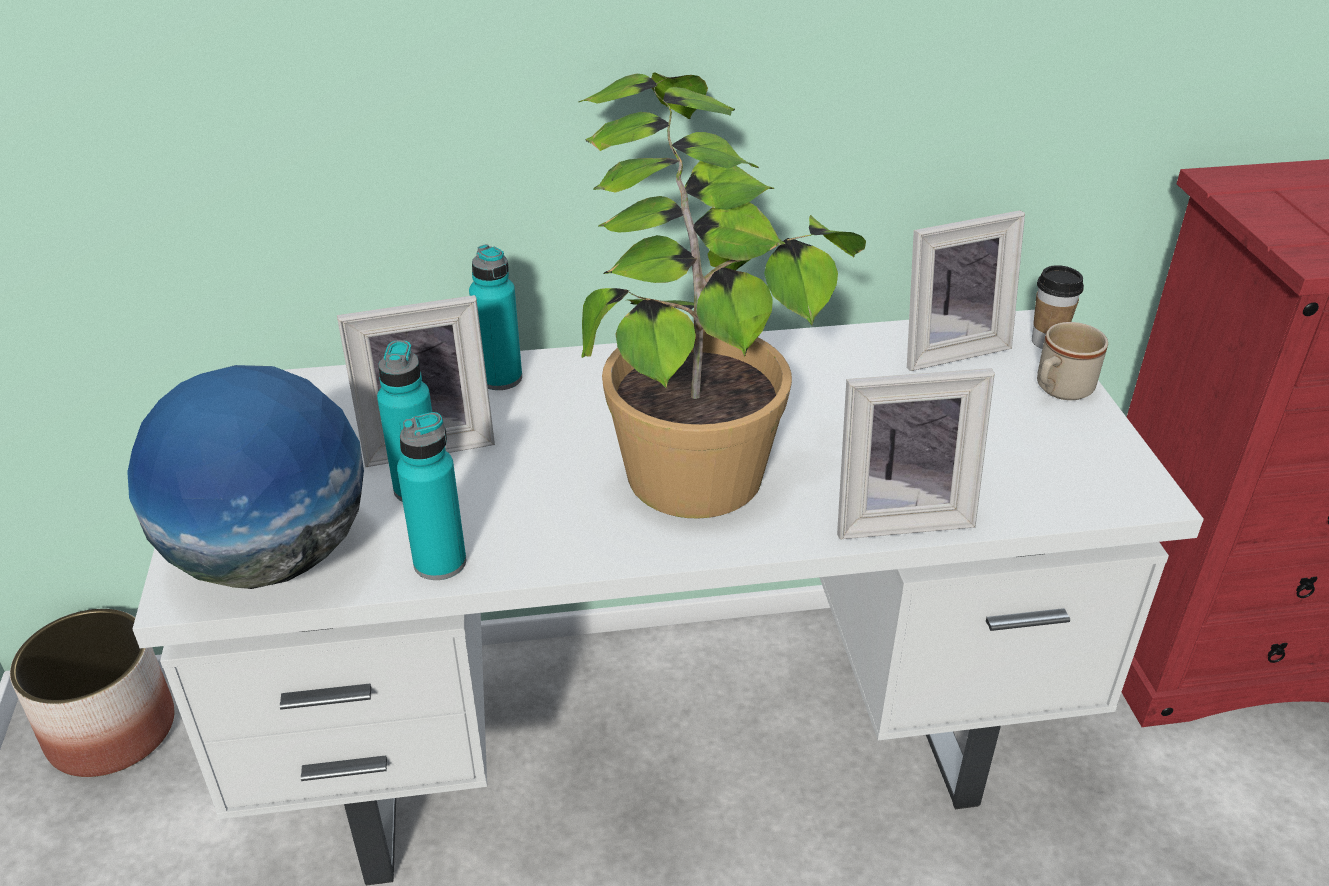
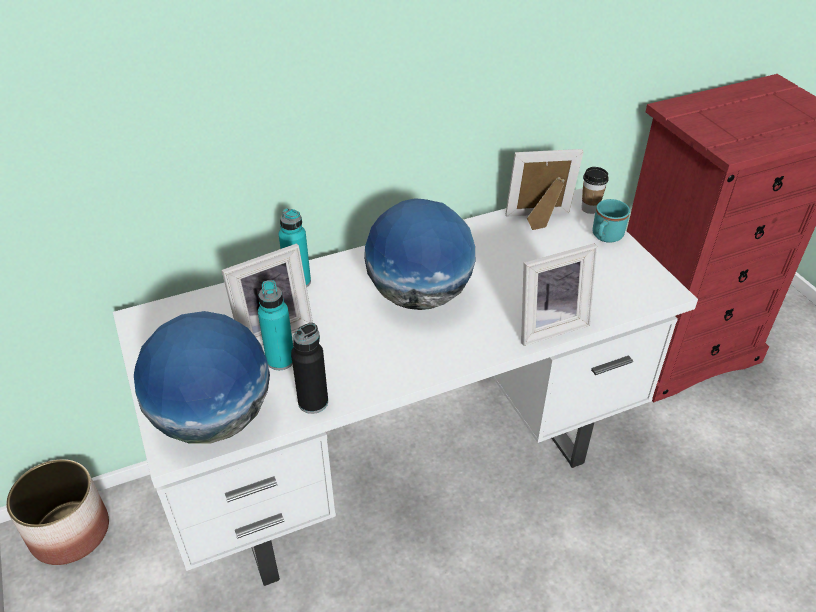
camera: 15 degrees left, 5 degrees up
turquoise bottle [397,412,466,580] -> black bottle [291,323,328,414]
potted plant [578,72,866,518] -> globe [364,198,475,310]
picture frame [907,210,1025,371] -> picture frame turned 150 degrees counterclockwise [506,149,583,230]
beige mug [1037,322,1108,400] -> turquoise mug [592,199,630,243]

